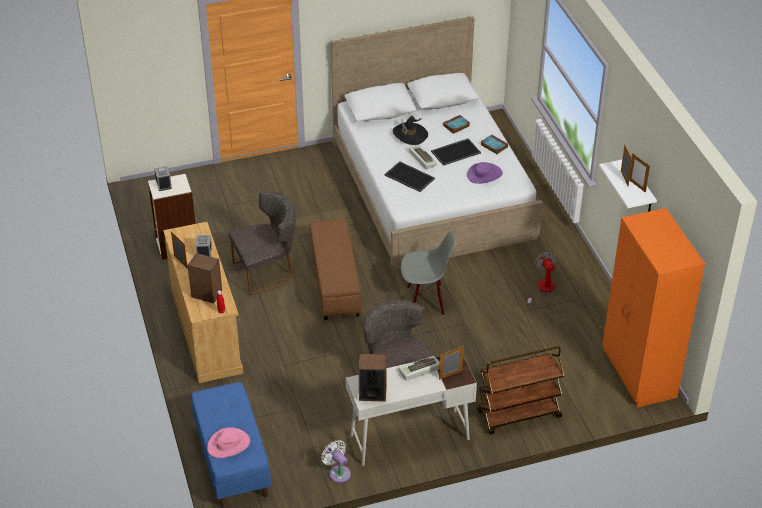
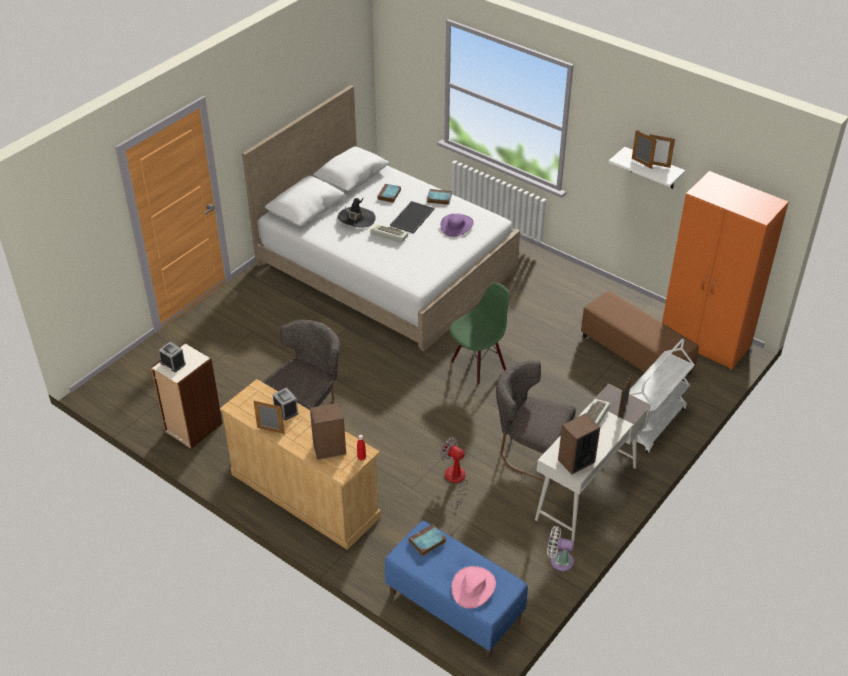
camera: 35 degrees left, 0 degrees up
brown ottoman [310,219,361,320] -> brown ottoman moved to [581,291,699,375]
tray [384,161,435,192] -> none
grey chair [401,231,457,315] -> green chair [450,282,510,385]
brown cart [477,346,564,435] -> white cart [629,339,694,454]
fan [526,251,556,307] -> fan moved to [440,437,468,509]
none -> book [409,524,446,556]

